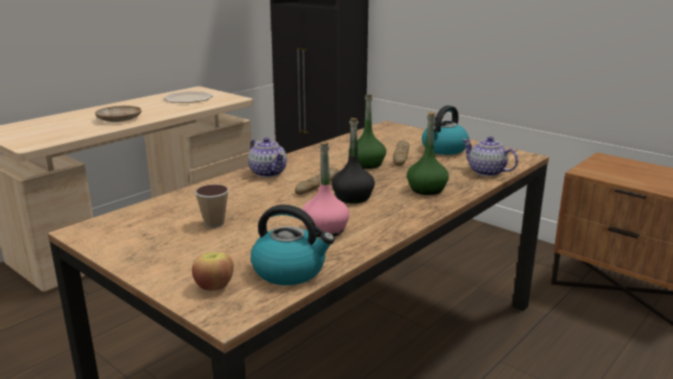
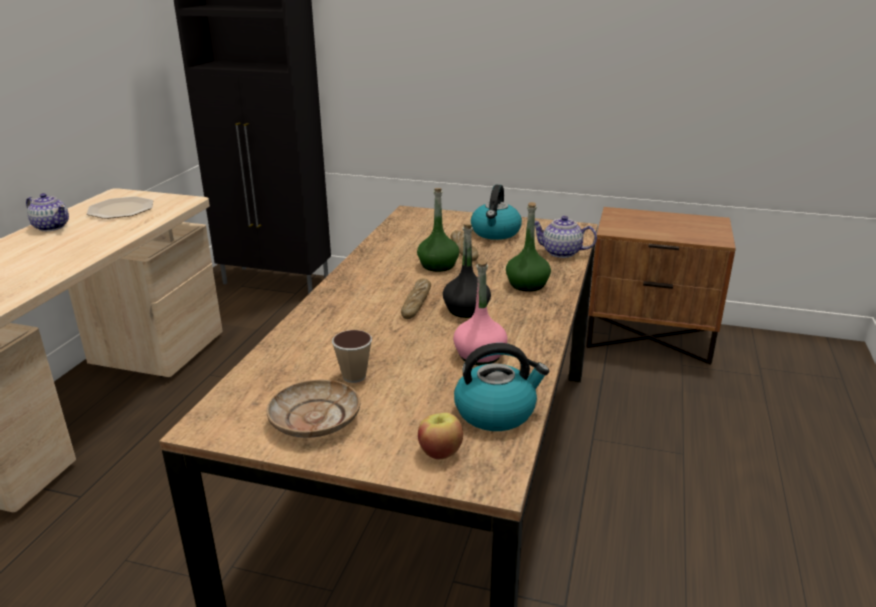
camera: 25 degrees left, 5 degrees up
beige plate [95,106,142,122] -> beige plate moved to [267,380,360,438]
teapot [248,137,287,177] -> teapot moved to [26,193,69,231]

